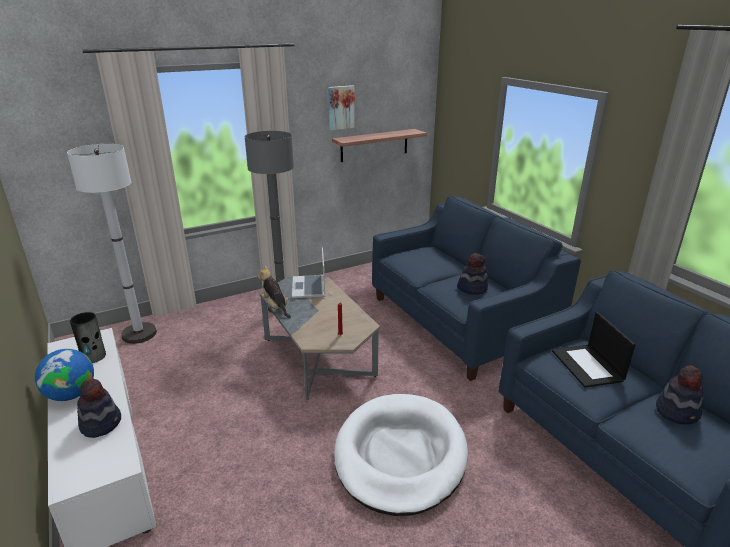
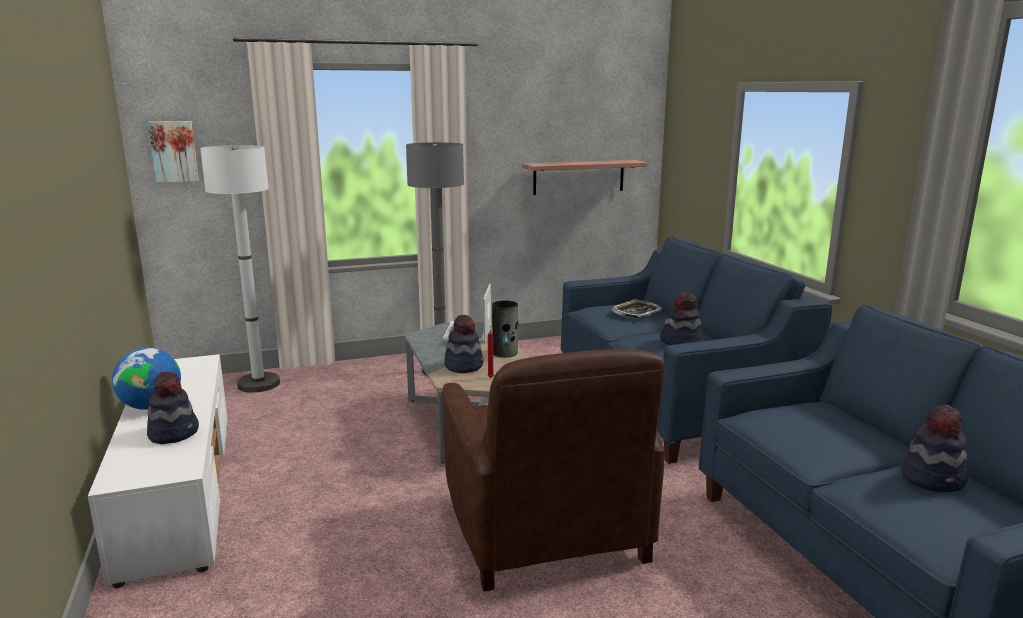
camera: 10 degrees right, 10 degrees down
vase [70,312,106,363] -> vase moved to [492,300,518,357]
plush toy [258,265,291,318] -> none
picture [328,85,355,130] -> picture moved to [148,121,199,183]
white dog bed [334,394,468,516] -> brown armchair [442,349,665,592]
laptop [552,312,635,388] -> none
none -> hat [445,314,483,373]
none -> tray [612,299,663,318]

